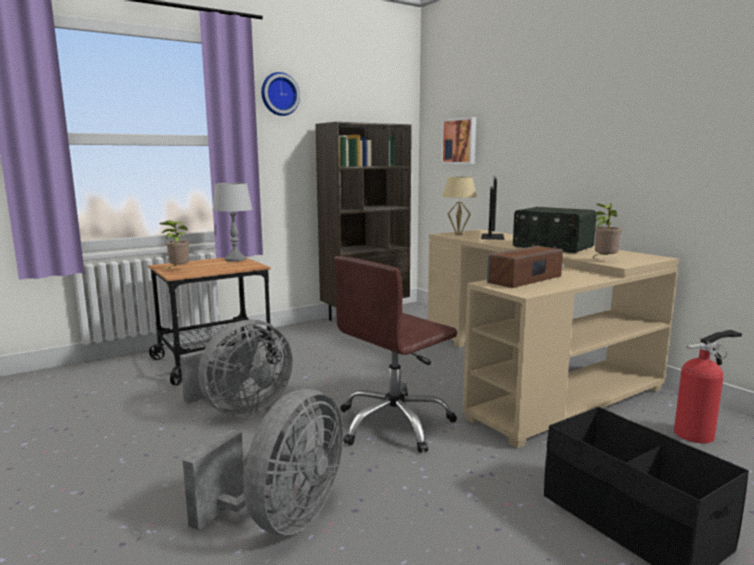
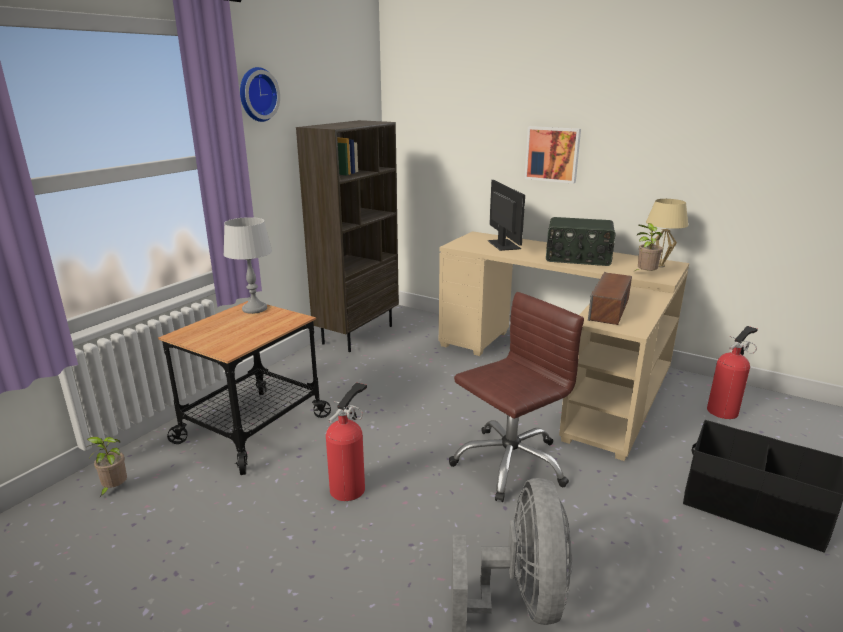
camera: 25 degrees left, 10 degrees up
potted plant [159,220,189,270] -> potted plant moved to [87,437,127,498]
grey fan [180,319,292,416] -> fire extinguisher [326,382,367,501]
brown office chair [334,256,457,453] -> brown office chair turned 150 degrees counterclockwise [449,292,584,502]
picture [441,117,476,164] -> picture moved to [524,126,581,184]
beige table lamp [442,177,477,235] -> beige table lamp moved to [646,199,688,267]

